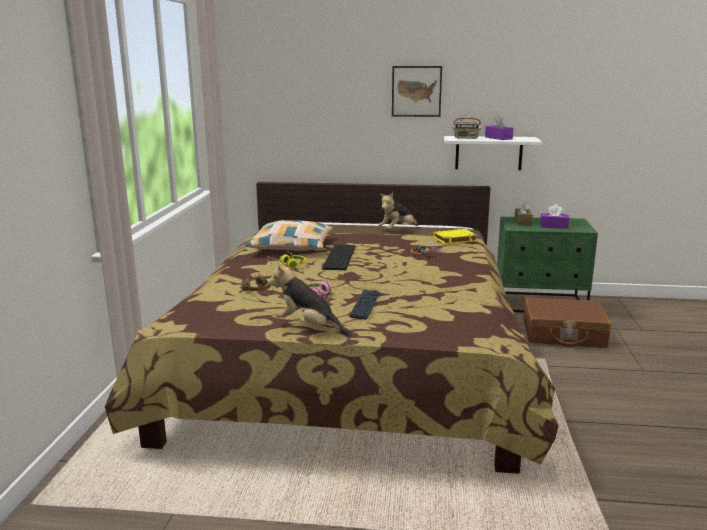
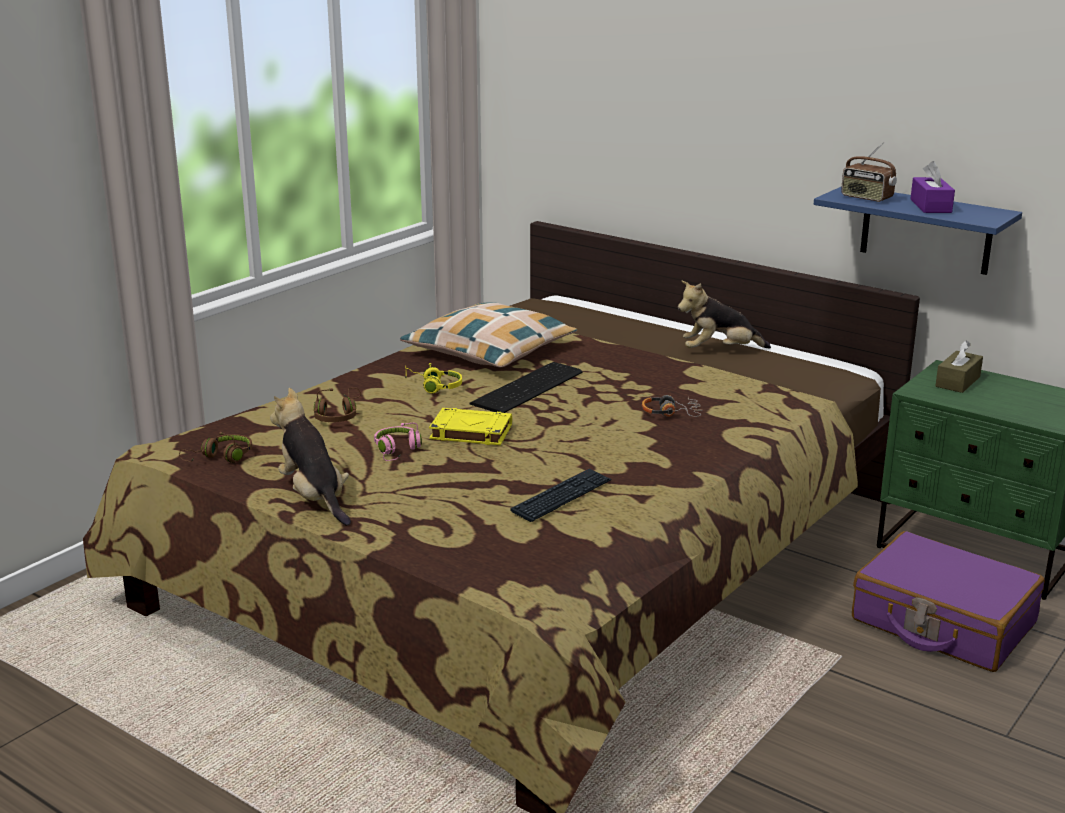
camera: 30 degrees right, 5 degrees up
keyboard [349,290,380,320] -> keyboard moved to [510,468,611,522]
picture [392,66,442,117] -> none
yellow book [433,229,477,244] -> yellow book moved to [429,408,512,445]
white shelf [444,136,542,170] -> blue shelf [814,186,1022,275]
brown suitcase [523,297,611,348] -> purple suitcase [852,531,1045,672]
purple tissue box [540,204,569,229] -> none
none -> brown headphones [179,432,252,463]

